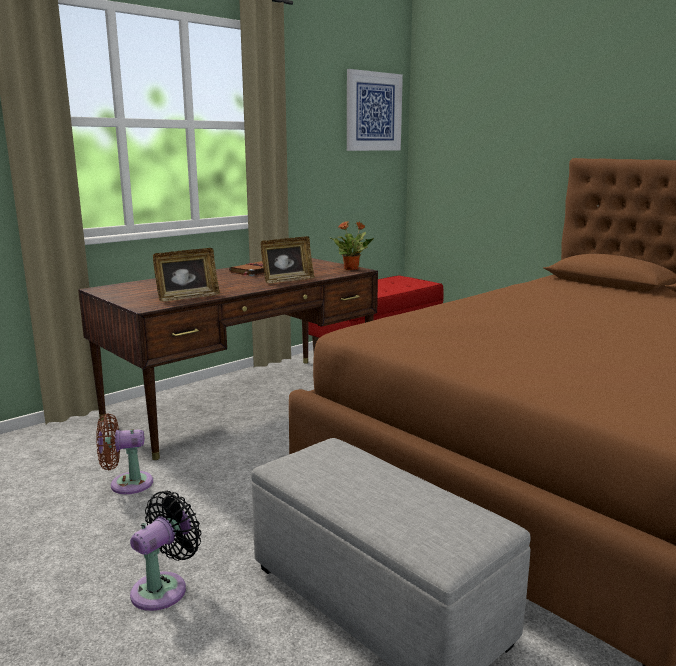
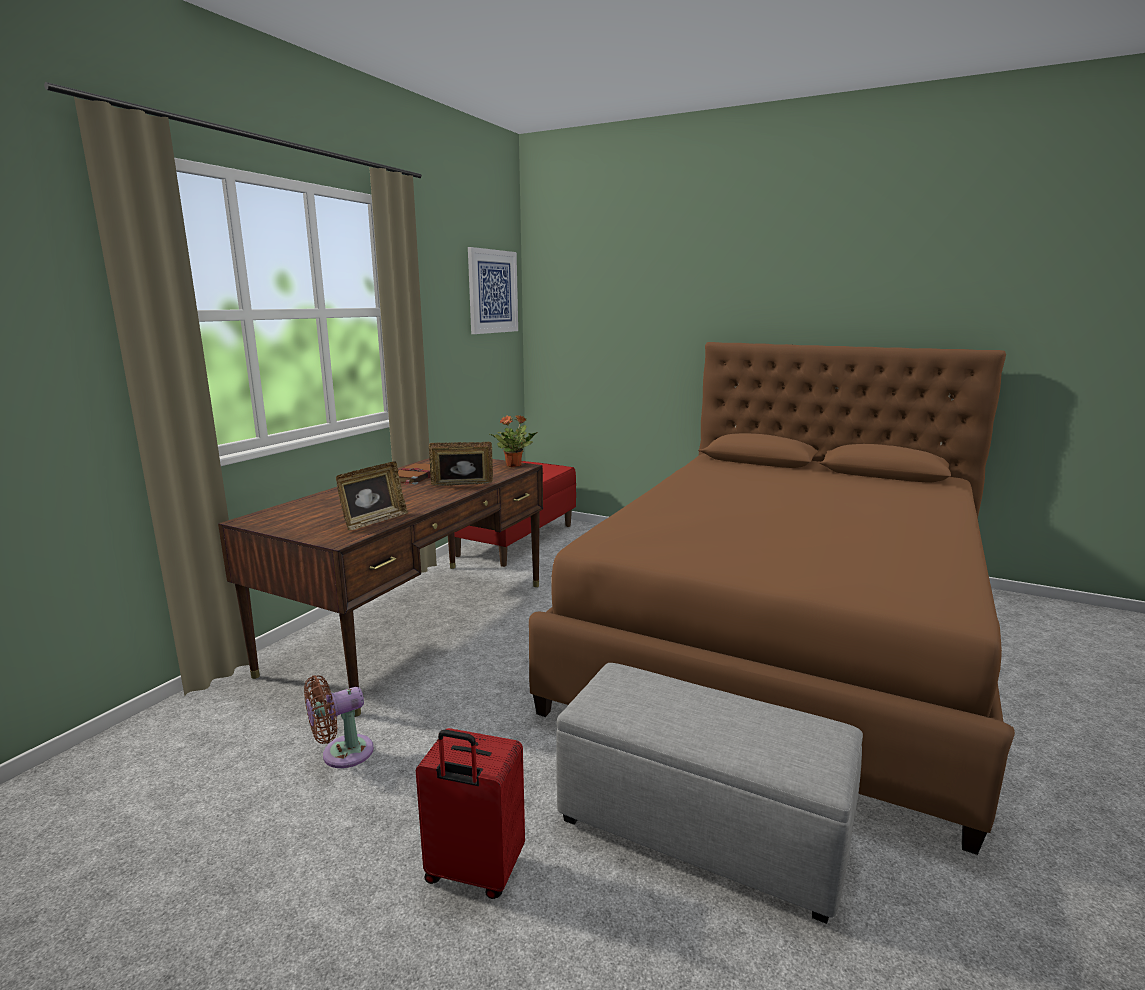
camera: 20 degrees left, 0 degrees up
black fan [130,491,201,611] -> red suitcase [416,728,525,899]
picture frame [261,236,315,283] -> picture frame turned 135 degrees counterclockwise [429,442,493,486]

